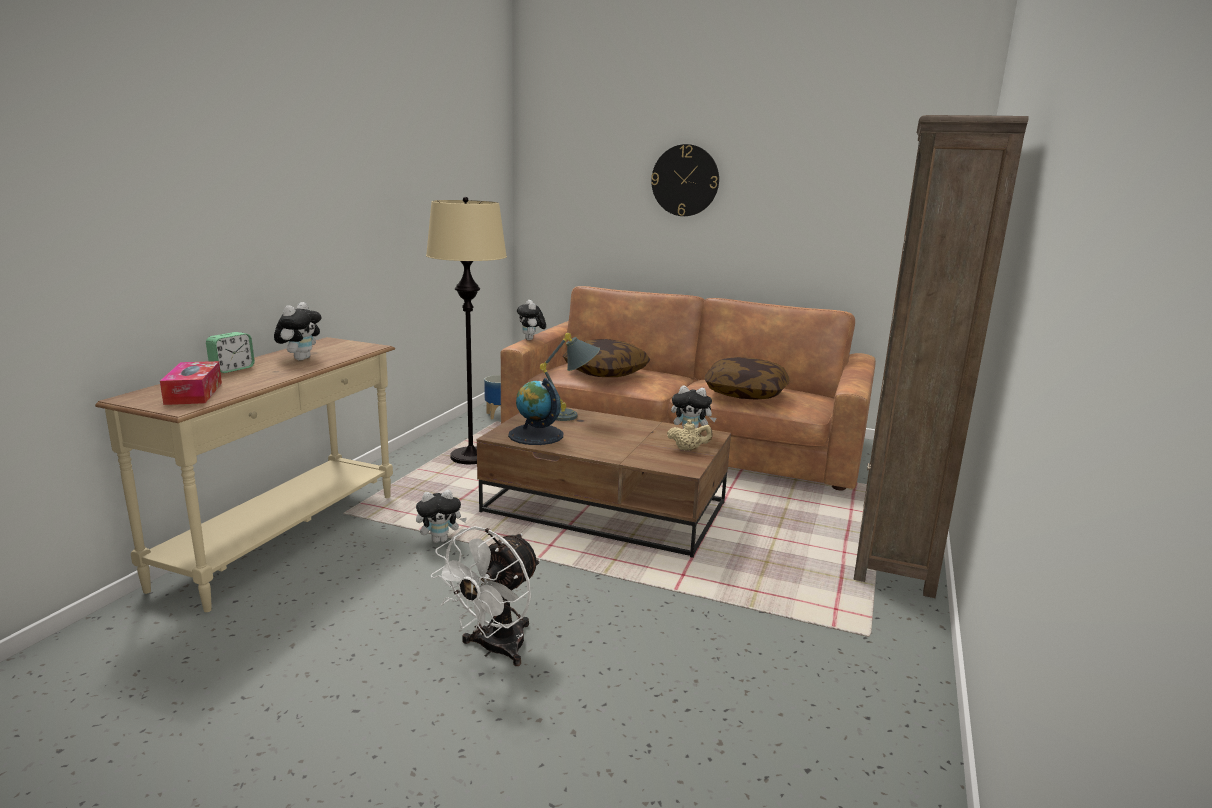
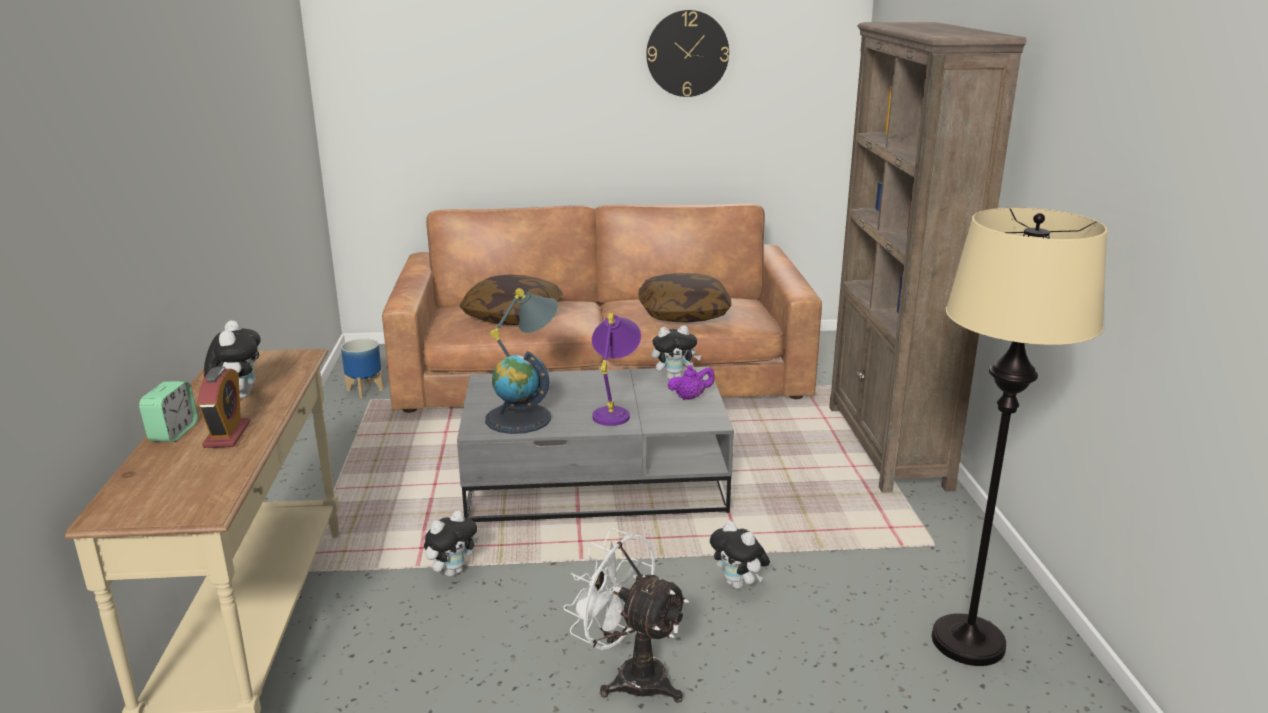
camera: 25 degrees left, 5 degrees up
tissue box [160,361,222,405] -> none
beige floor lamp [426,197,507,464] -> beige floor lamp moved to [932,208,1108,666]
white fan [431,526,540,666] -> white fan turned 120 degrees clockwise [563,528,689,703]
brown coffee table [477,407,731,558] -> grey coffee table [457,367,734,522]
plush toy [517,300,546,340] -> plush toy moved to [710,521,770,589]
wall clock [651,144,719,216] -> wall clock moved to [646,10,729,97]
beige teapot [667,420,712,451] -> purple teapot [668,365,715,400]
none -> alarm clock [198,367,250,448]
none -> purple table lamp [592,313,641,426]

